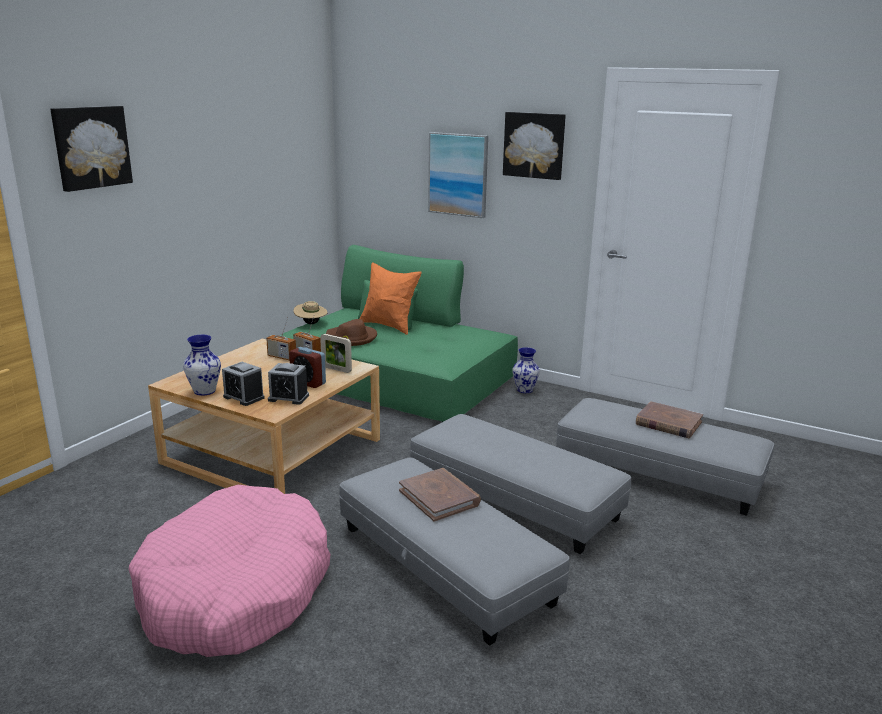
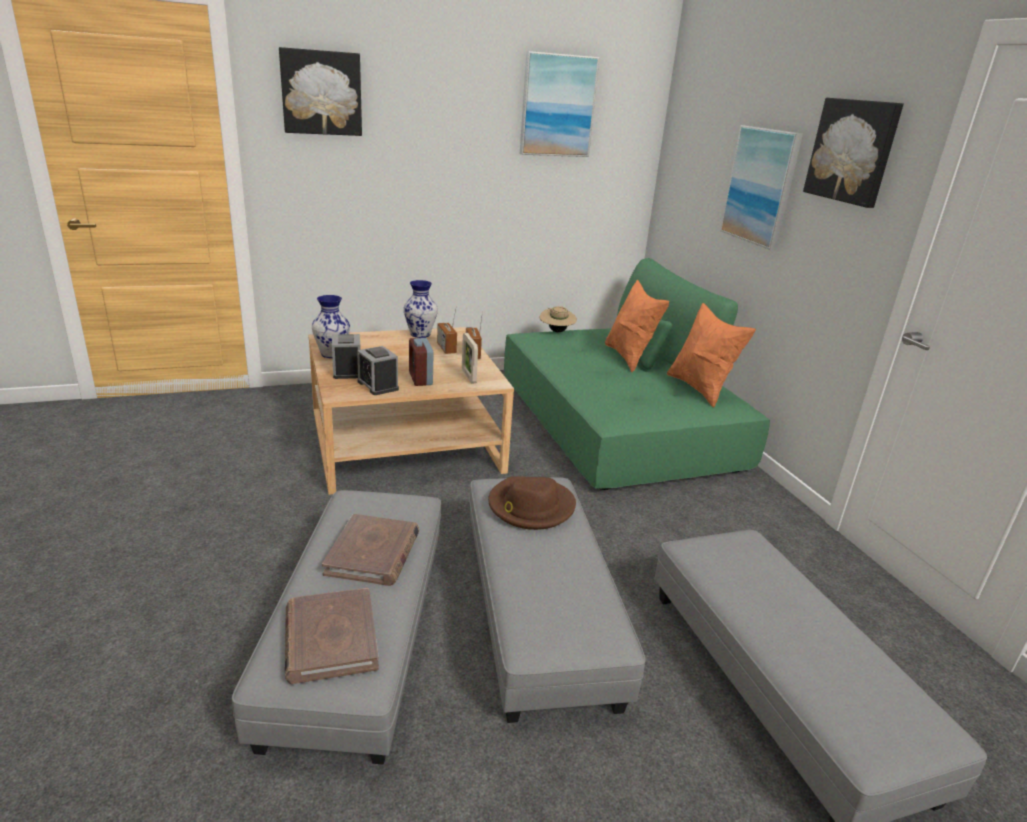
camera: 40 degrees right, 5 degrees up
pink dog bed [129,485,330,657] -> none
brown hat [326,319,377,346] -> brown hat moved to [488,476,576,530]
vase [512,347,540,393] -> vase moved to [404,280,438,338]
brown book [636,401,703,438] -> brown book moved to [285,588,379,684]
none -> picture [520,51,600,157]
none -> orange pillow [667,303,756,408]

